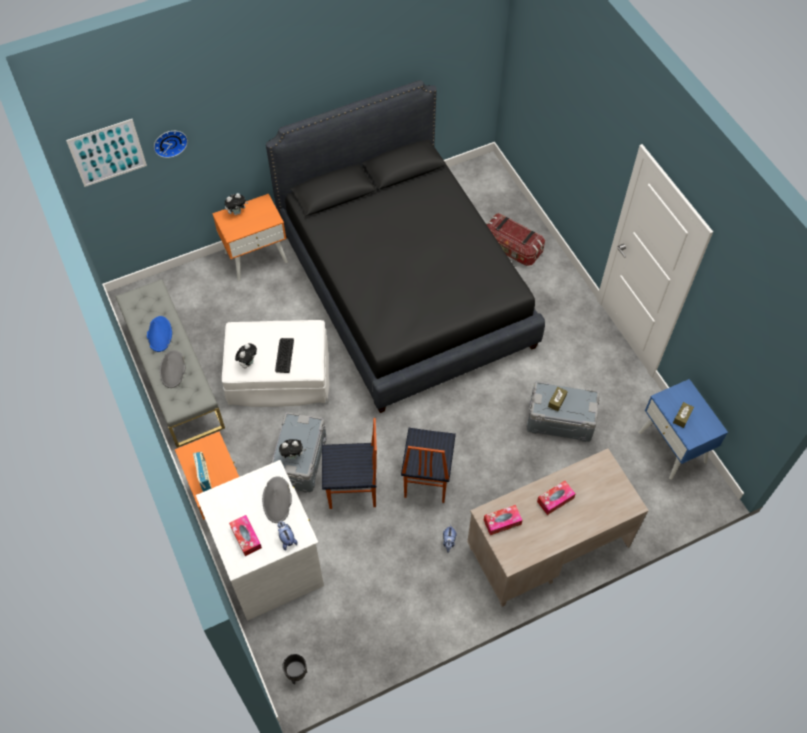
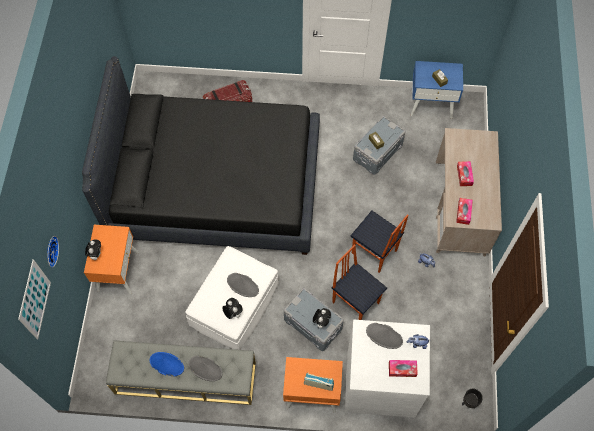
camera: 60 degrees left, 5 degrees up
keyboard [275,338,294,373] -> grey hat [227,273,259,297]
chair [322,418,377,509] -> chair turned 75 degrees counterclockwise [332,244,387,320]

